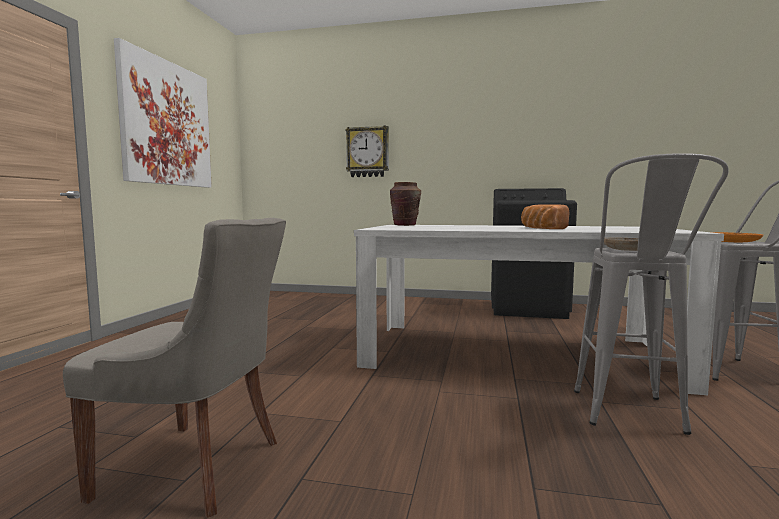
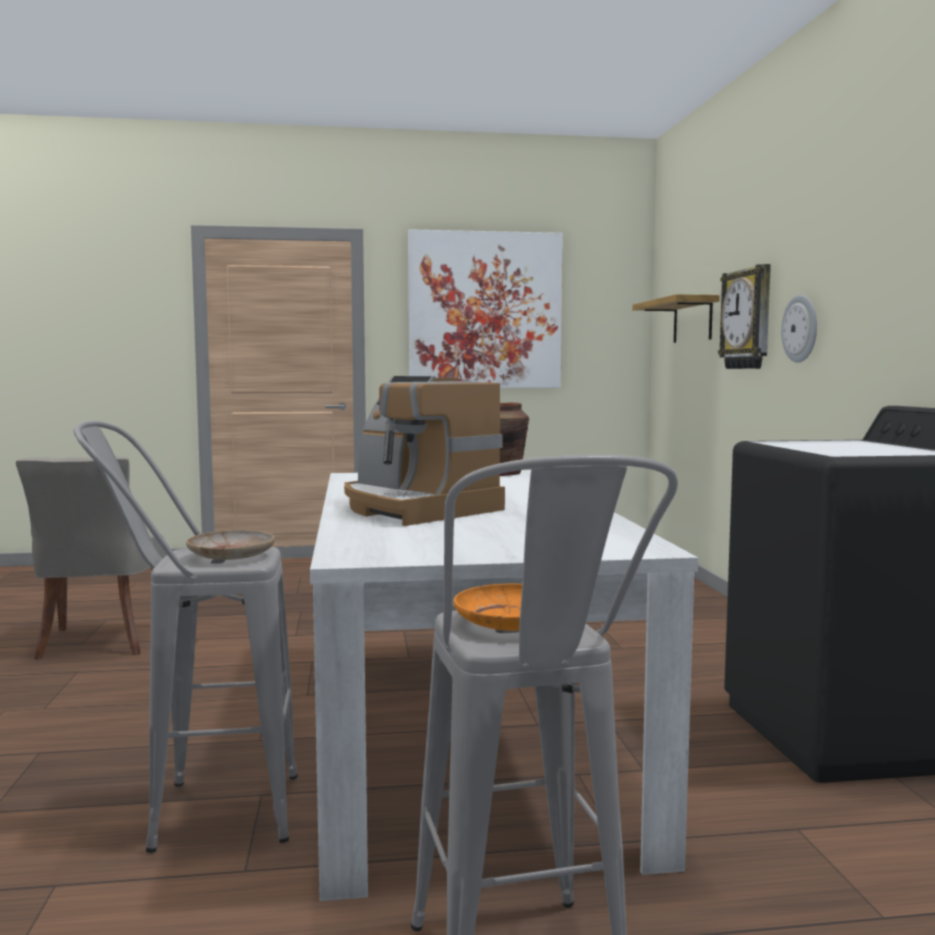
camera: 70 degrees right, 0 degrees up
bread [521,204,570,229] -> coffee machine [344,376,505,526]
none -> shelf [632,294,720,343]
none -> wall clock [781,295,817,363]

